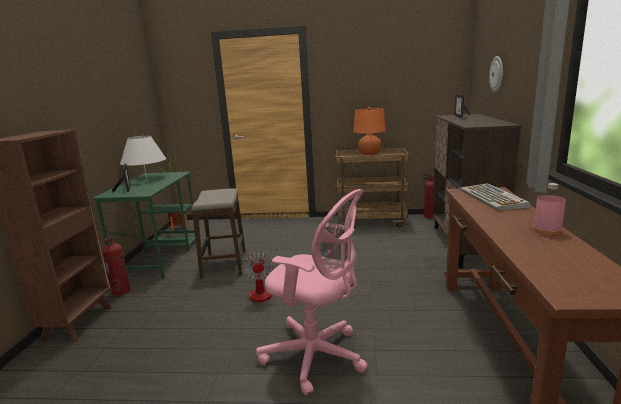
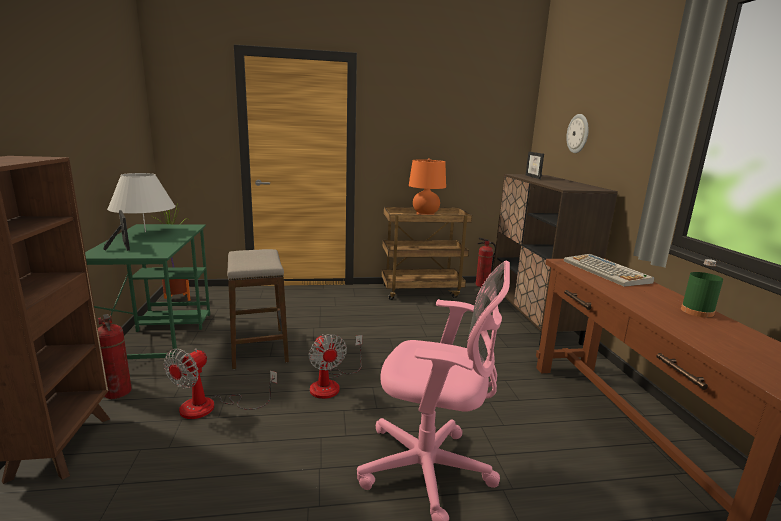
camera: 15 degrees left, 0 degrees up
pink bottle [533,183,566,236] -> green bottle [681,259,723,318]
none -> fan [164,348,277,419]

